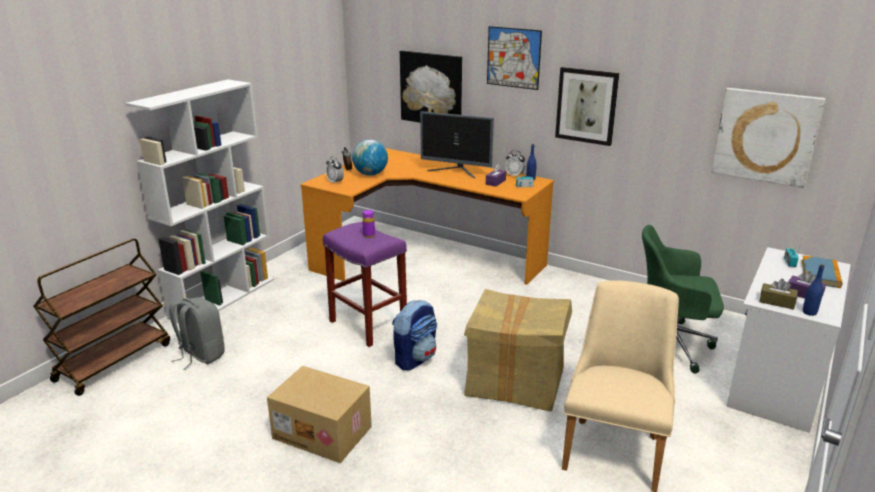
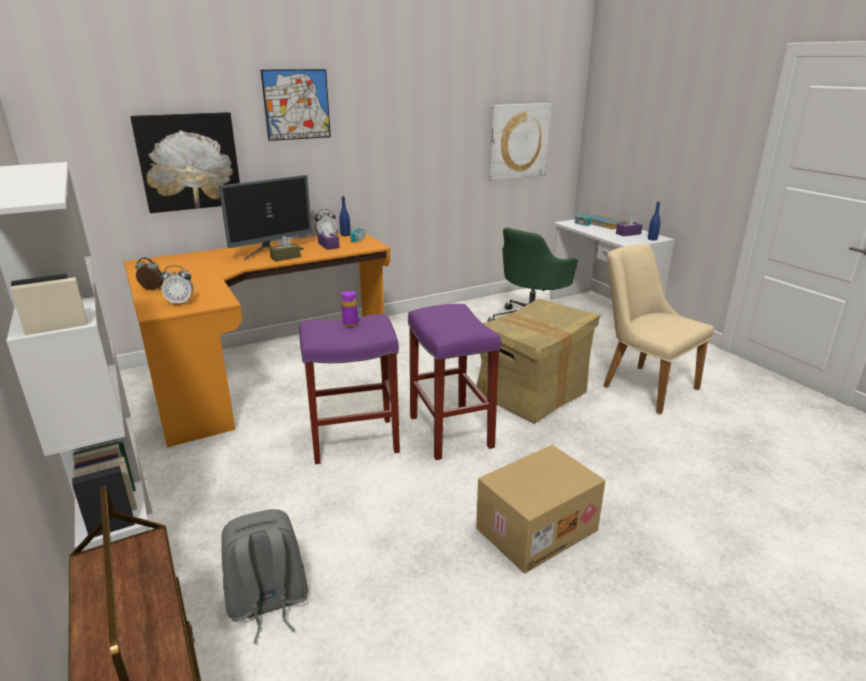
camera: 60 degrees left, 0 degrees up
globe [352,140,388,176] -> none
backpack [392,300,437,370] -> purple stool [408,304,501,460]
picture [555,67,619,146] -> none
brown tissue box [759,279,798,310] -> brown tissue box moved to [269,236,301,262]

